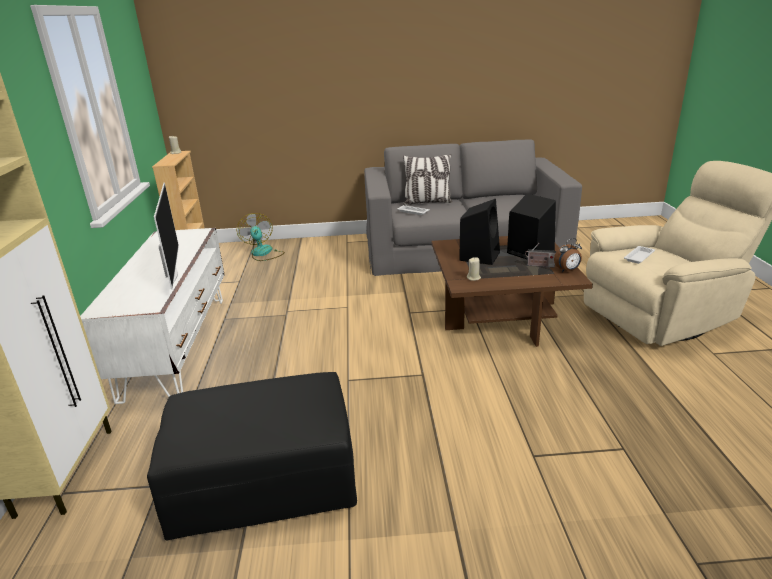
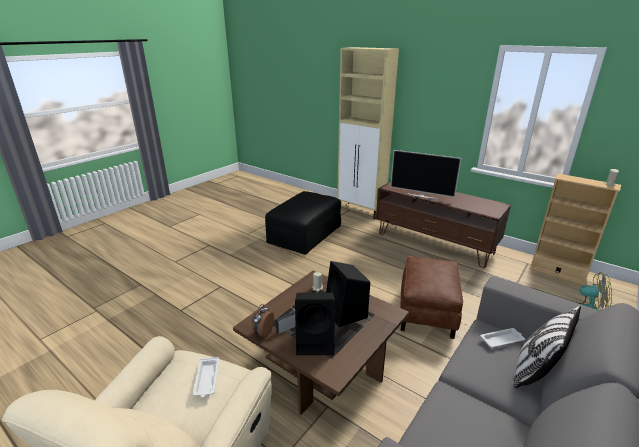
camera: 130 degrees right, 0 degrees up
white tv stand [80,228,225,404] -> brown tv stand [376,182,511,268]
none -> brown ottoman [400,256,463,339]

